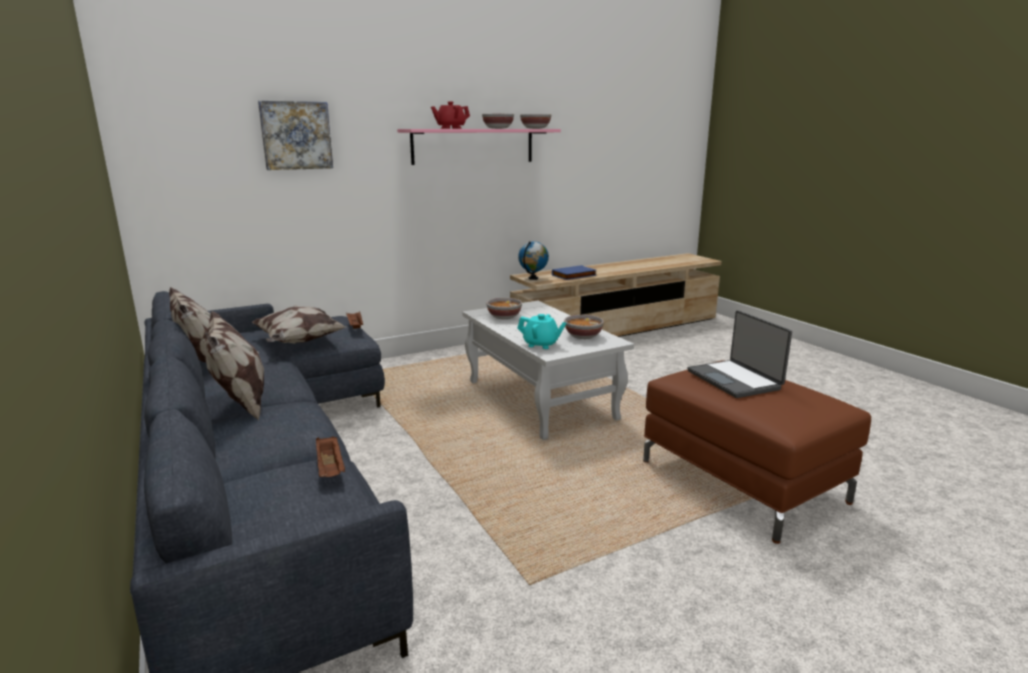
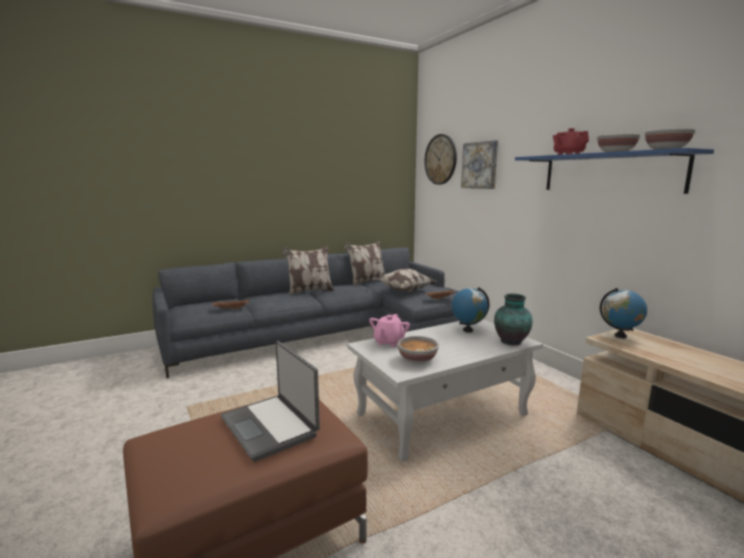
camera: 90 degrees right, 5 degrees down
pink shelf [397,129,561,165] -> blue shelf [515,148,714,194]
bowl [486,298,522,319] -> globe [452,287,489,333]
turquoise teapot [518,314,566,349] -> pink teapot [369,314,410,347]
blue book [552,265,596,280] -> none
laptop [687,310,792,398] -> laptop turned 105 degrees counterclockwise [221,341,320,462]
none -> wall clock [424,134,457,185]
none -> vase [494,294,533,346]

